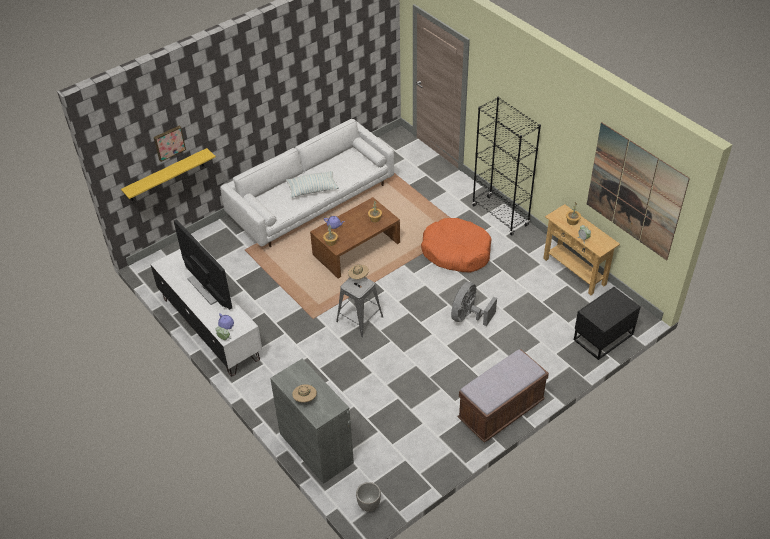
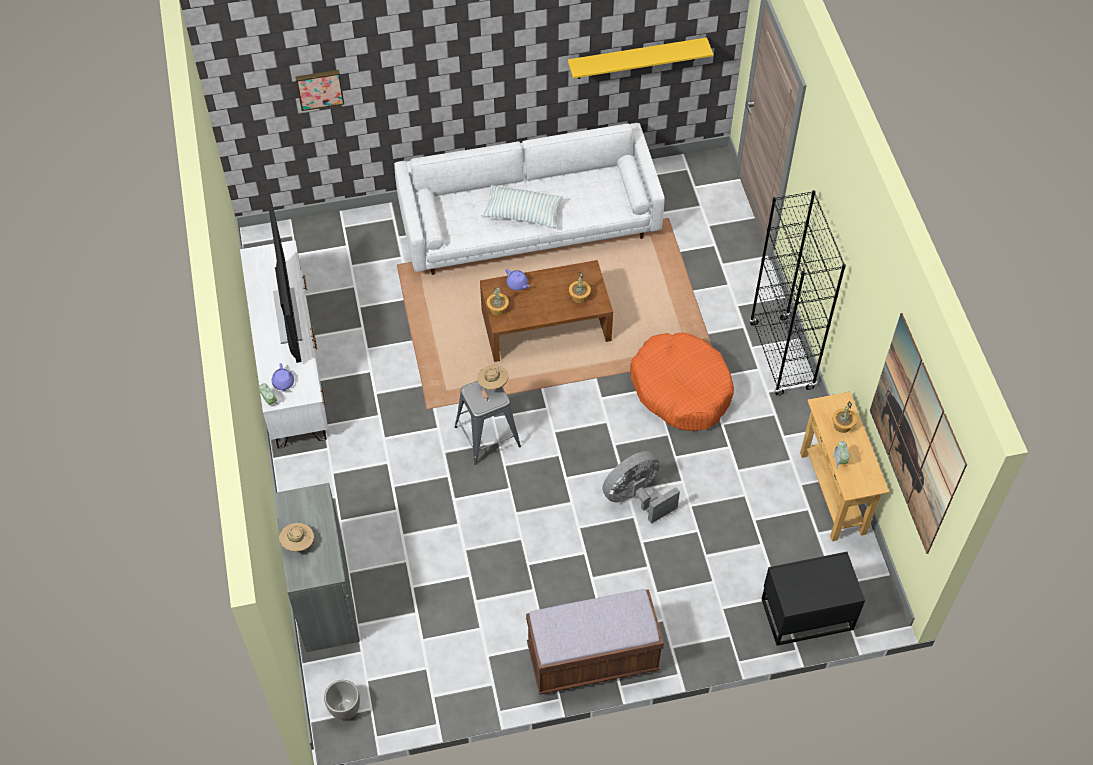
camera: 25 degrees right, 10 degrees up
yellow shelf [121,148,216,201] -> yellow shelf moved to [568,38,713,79]

